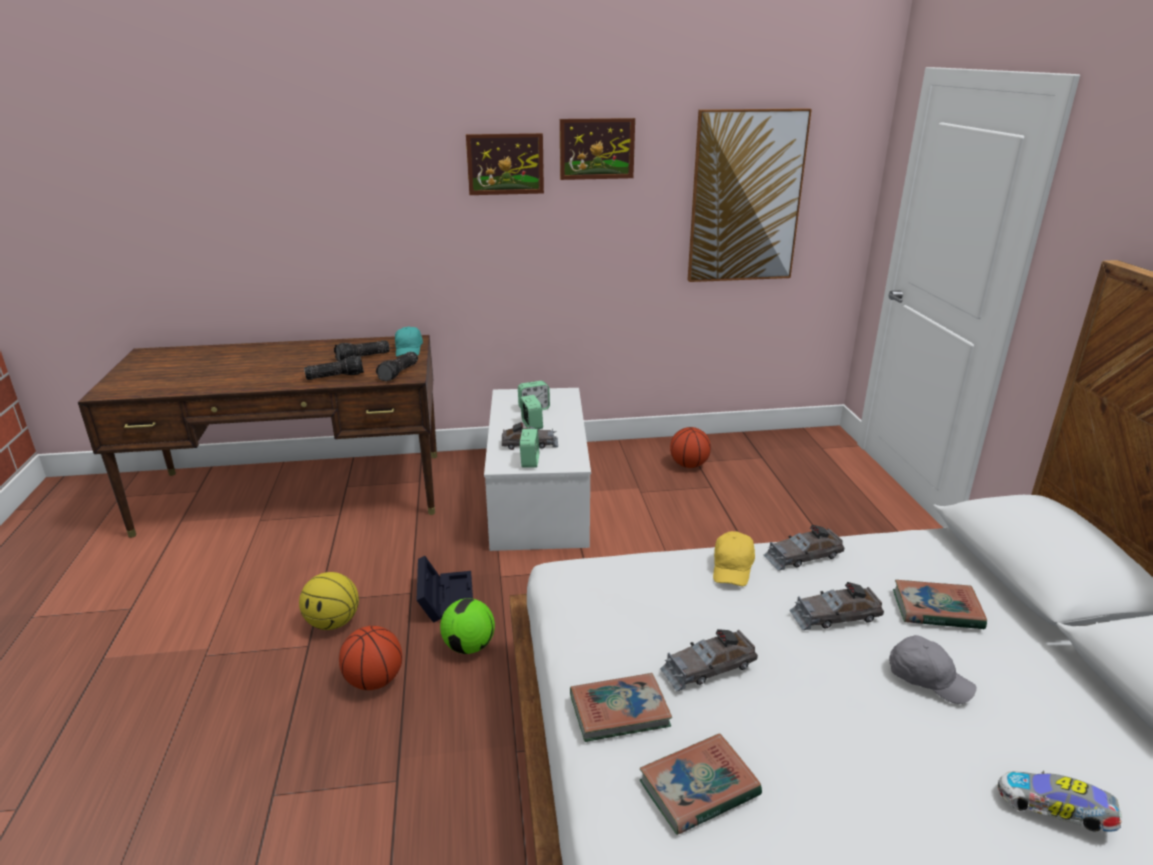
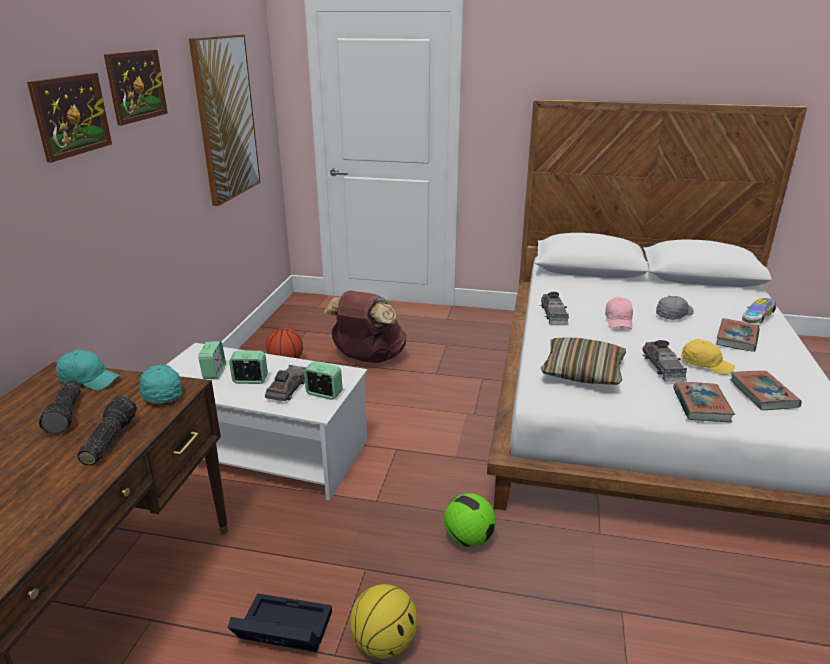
camera: 70 degrees left, 0 degrees up
basketball [339,626,402,690] -> none
flashlight [376,352,418,382] -> turquoise cap [140,365,182,403]
black storage box [417,556,473,623] -> black storage box moved to [227,593,332,652]
yellow cap [713,531,755,586] -> yellow cap moved to [681,339,735,375]
grey toy car [789,582,884,630] -> pink cap [605,297,633,329]
book [893,580,987,629] -> book moved to [716,318,760,352]
none -> brown backpack [324,291,406,363]
none -> pillow [541,337,626,385]

